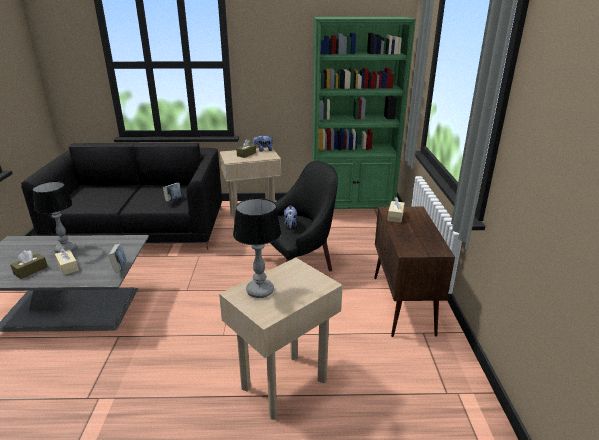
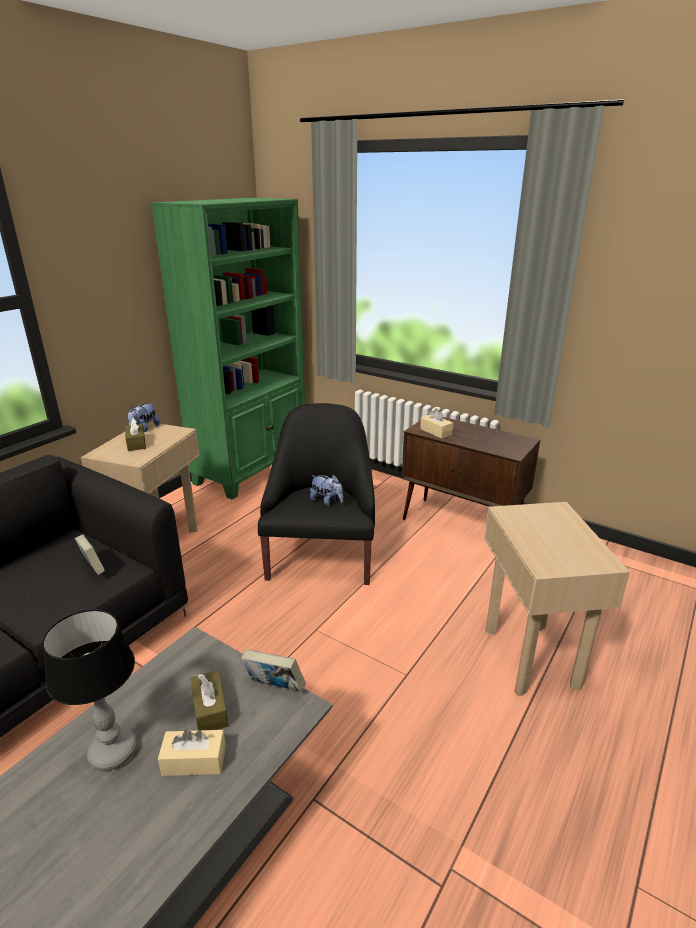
camera: 55 degrees left, 0 degrees up
brown tissue box [10,250,48,279] -> brown tissue box moved to [191,670,228,730]
table lamp [233,198,282,298] -> none

